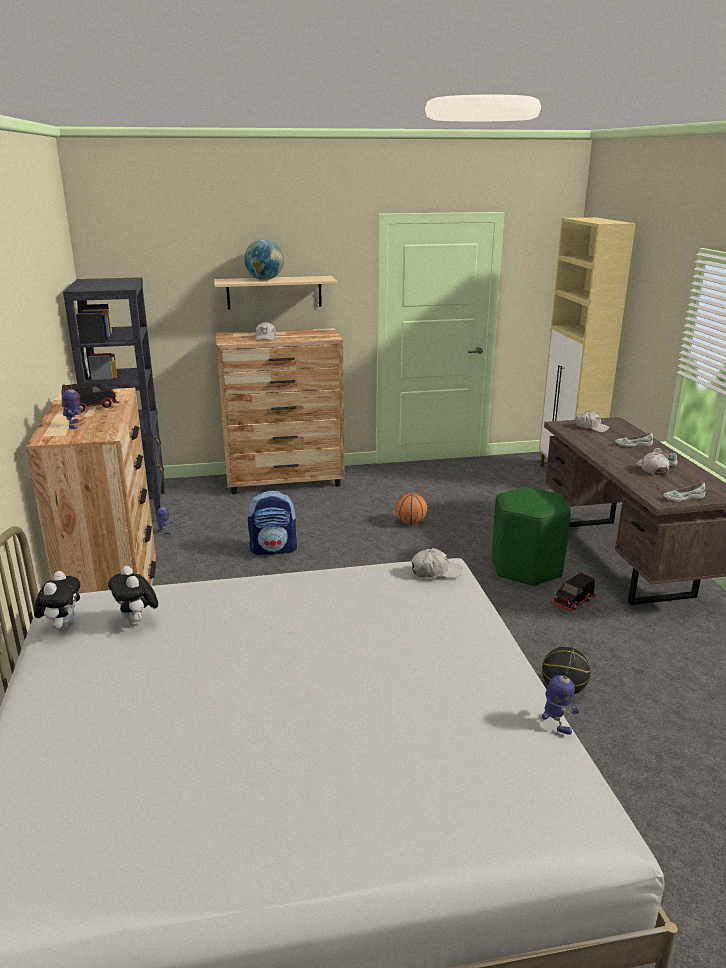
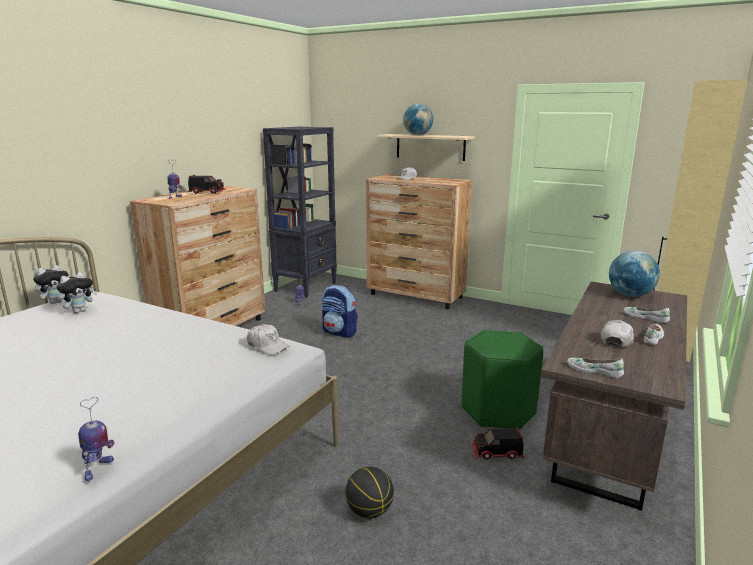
camera: 40 degrees right, 5 degrees down
plush toy [108,566,158,626] -> plush toy turned 150 degrees counterclockwise [57,272,97,313]
basketball [395,493,427,524] -> none
white cap [575,411,610,432] -> globe [609,251,660,297]

